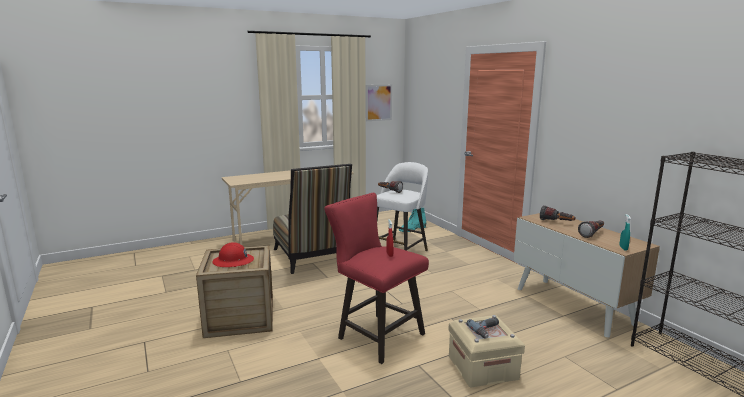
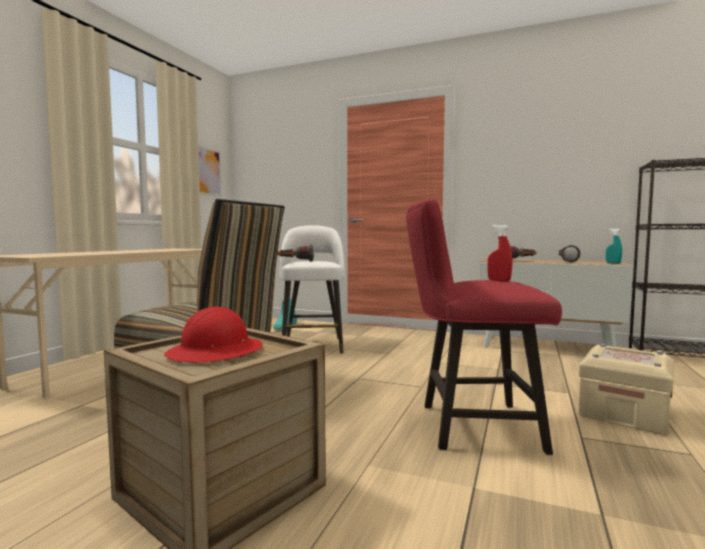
camera: 40 degrees left, 10 degrees down
power drill [466,317,499,338] -> none

